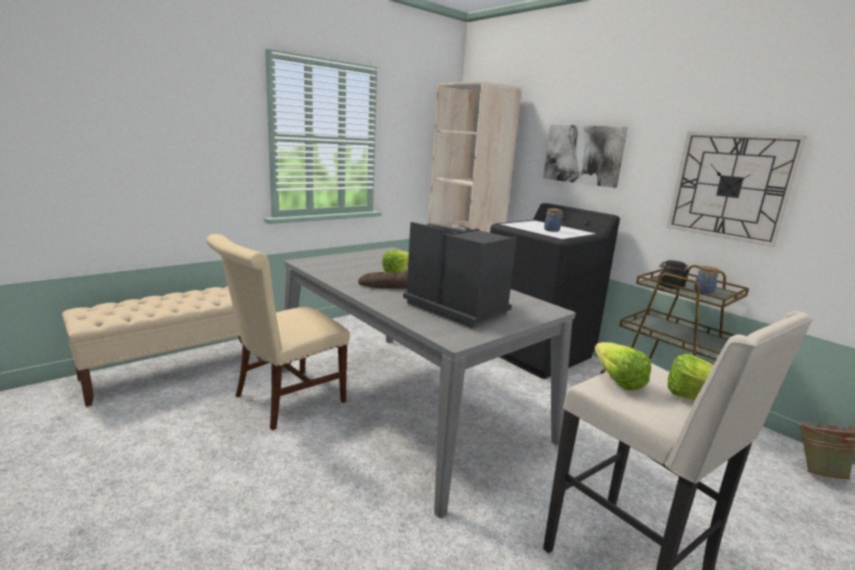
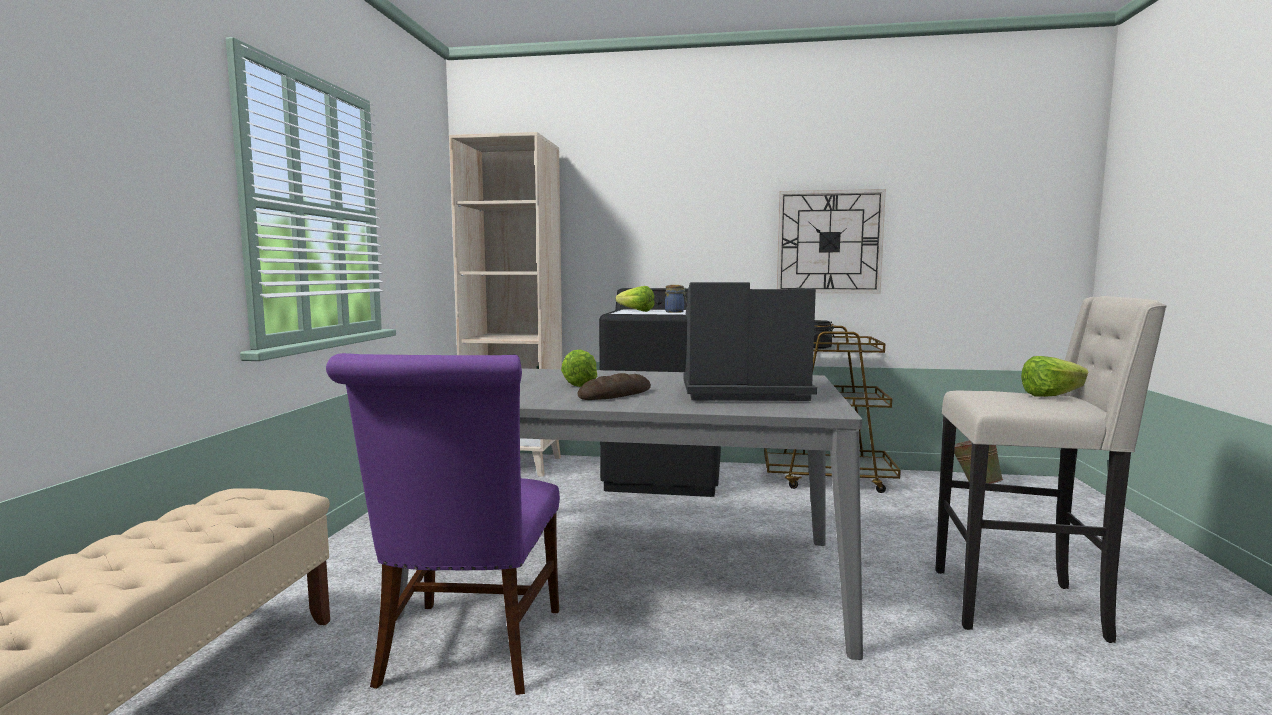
camera: 40 degrees left, 10 degrees down
beige chair [206,234,350,430] -> purple chair [326,353,560,695]
picture [543,124,628,188] -> none
lettuce [594,342,651,390] -> lettuce moved to [616,286,655,312]
jar [694,266,719,294] -> none

